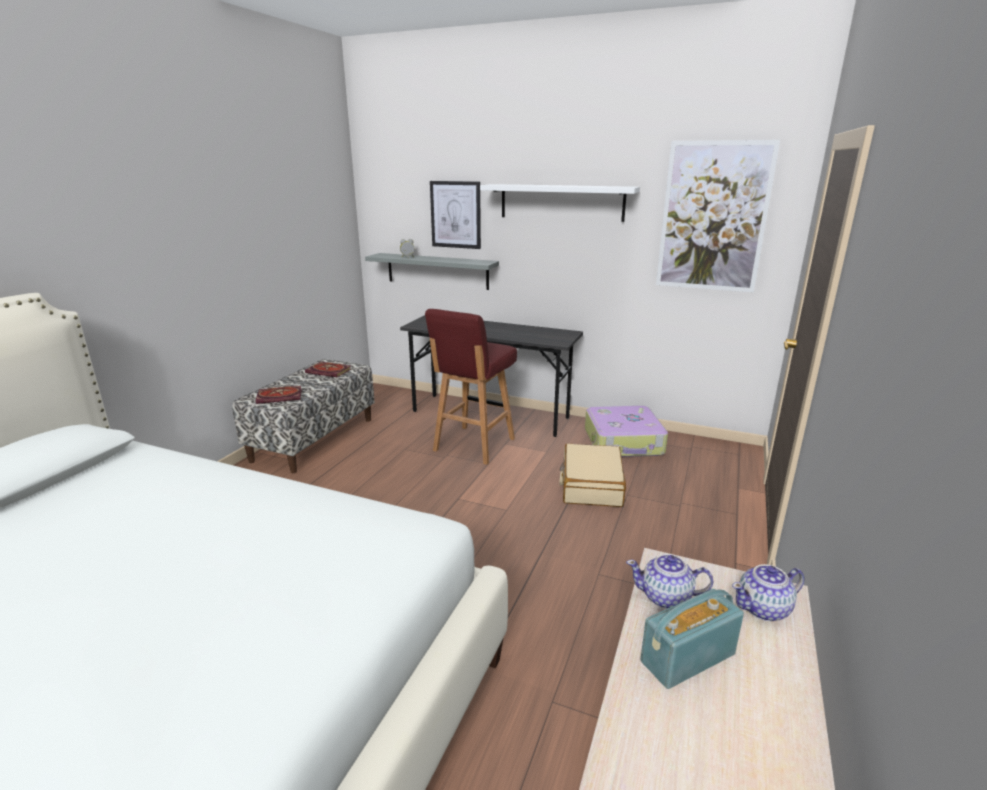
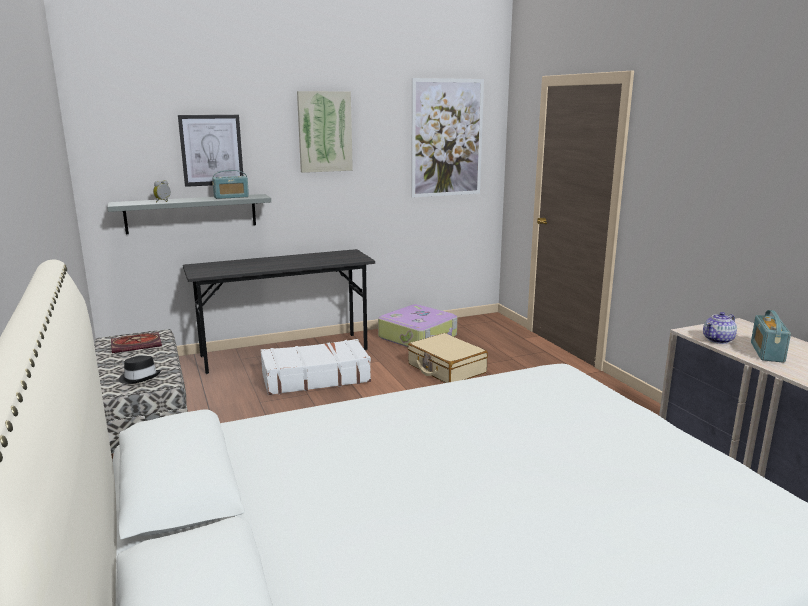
camera: 45 degrees left, 5 degrees down
book [256,386,302,404] -> black hat [119,356,161,384]
red stool [425,309,517,465] -> white suitcase [261,339,371,395]
white shelf [480,184,640,222] -> picture [297,91,353,173]
teapot [732,564,804,621] -> none
none -> radio [212,170,249,199]

